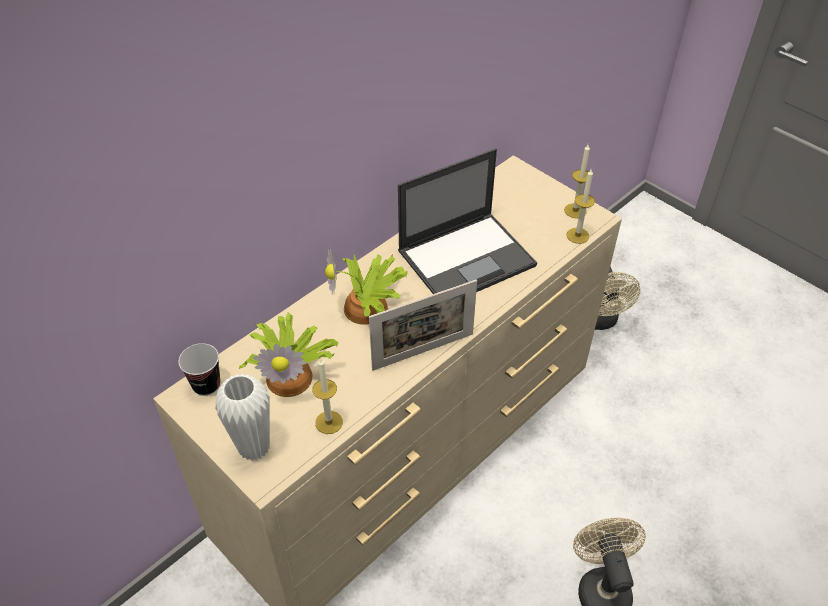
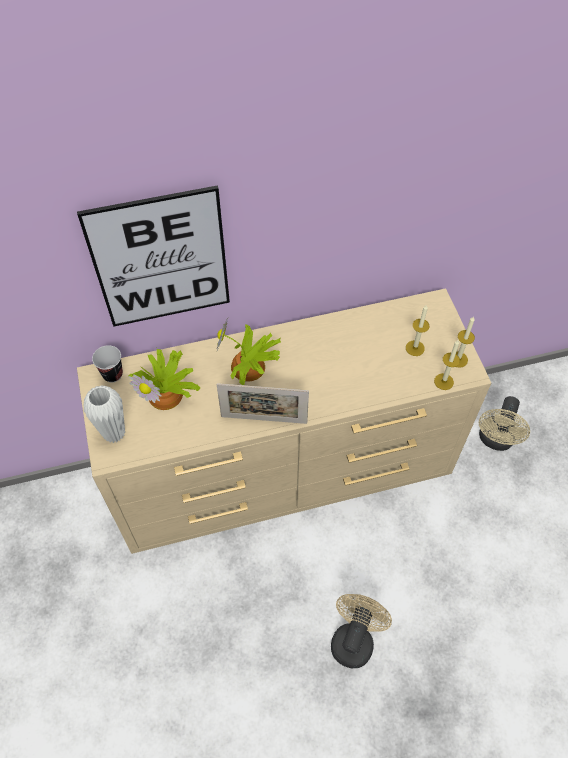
camera: 30 degrees right, 10 degrees up
candle [312,359,343,434] -> candle moved to [406,304,429,356]
laptop [398,149,537,294] -> none
none -> picture [77,185,230,327]

